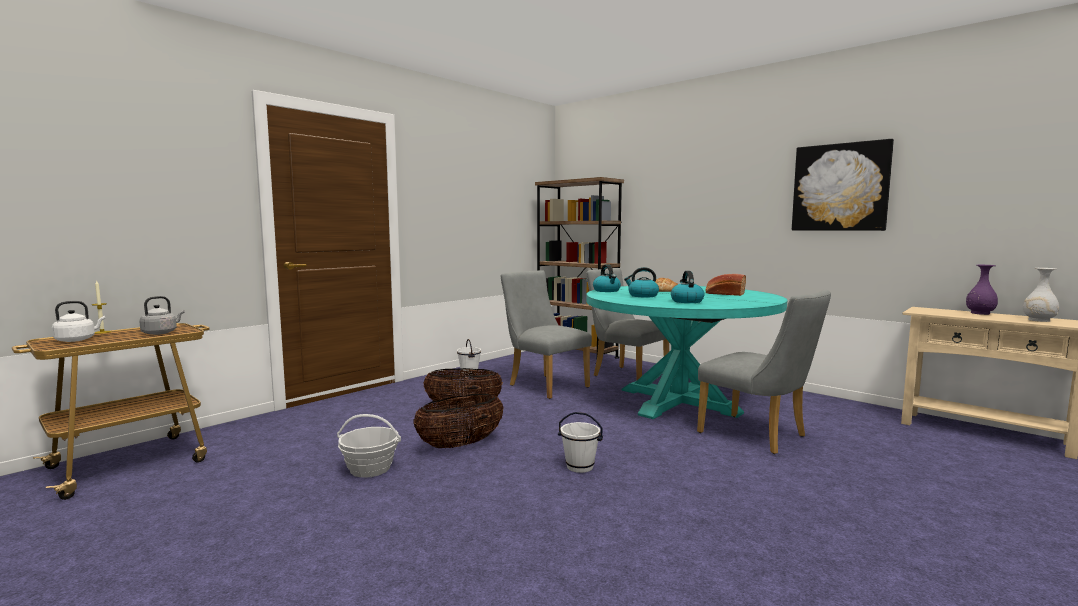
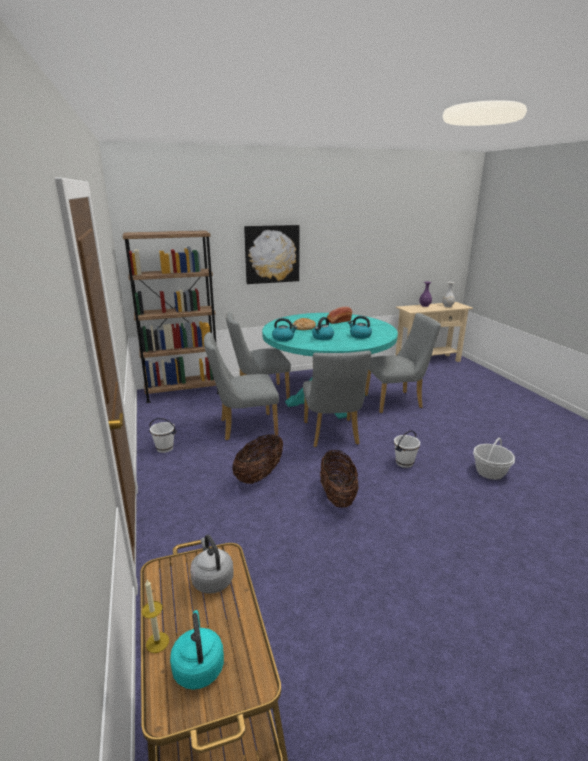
camera: 60 degrees left, 15 degrees up
white kettle [52,301,105,342] -> turquoise kettle [170,610,224,690]
basket [337,414,401,478] -> basket moved to [473,438,515,480]
picture [792,139,894,231] -> picture moved to [244,225,300,284]
none -> grey chair [303,351,371,447]

